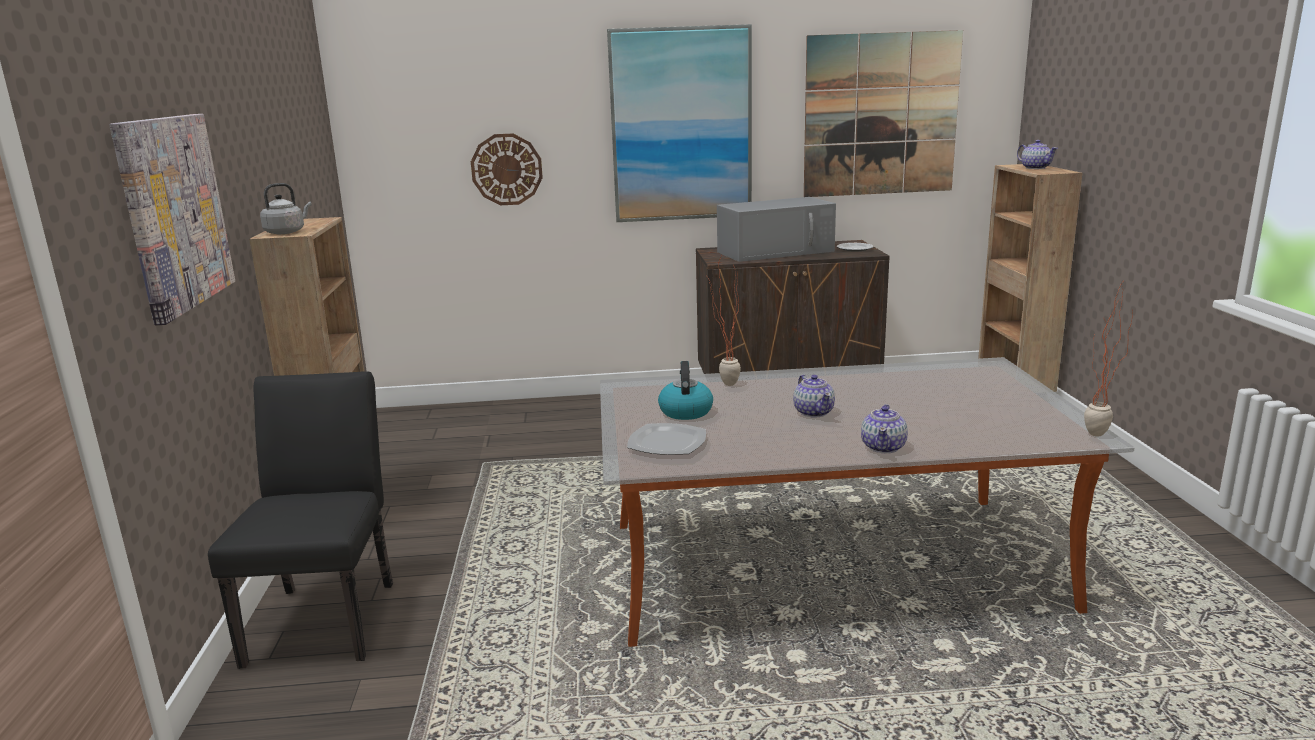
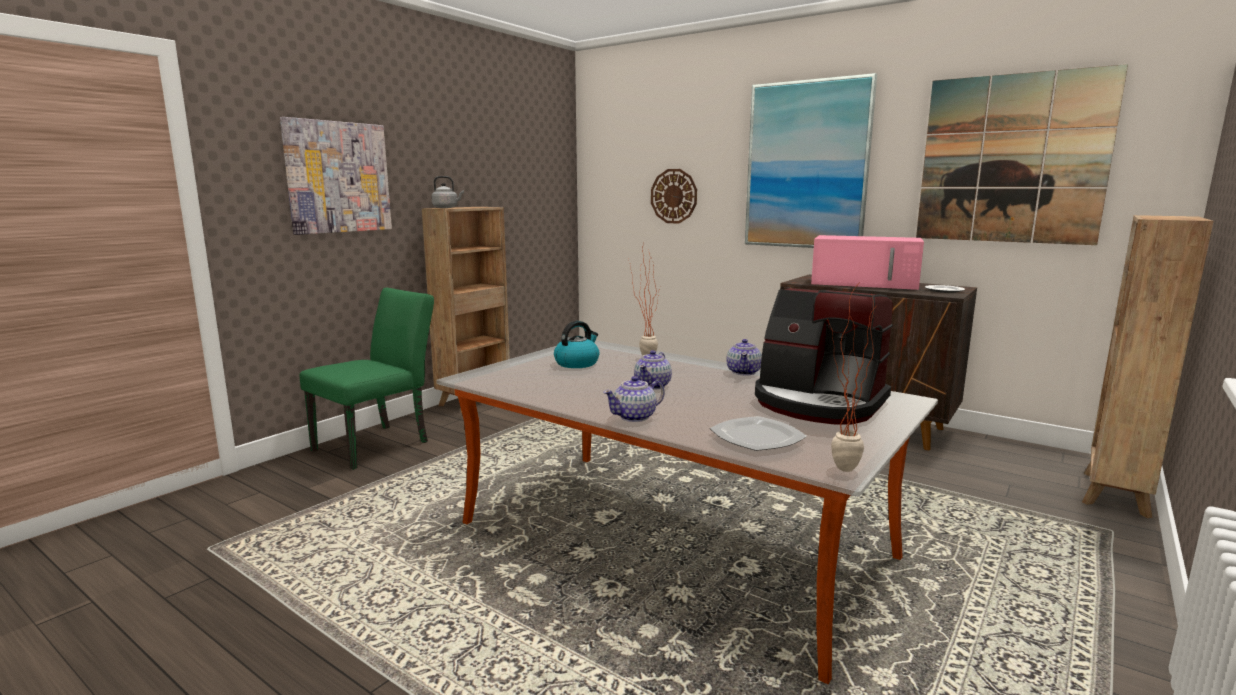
camera: 40 degrees right, 5 degrees down
black chair [208,371,393,669] -> green chair [300,288,434,470]
plate [627,423,706,455] -> plate moved to [710,416,807,451]
grey microwave [717,197,836,262] -> pink microwave [811,235,924,290]
teapot [1017,140,1058,169] -> teapot moved to [726,339,762,376]
none -> coffee machine [755,288,893,424]

